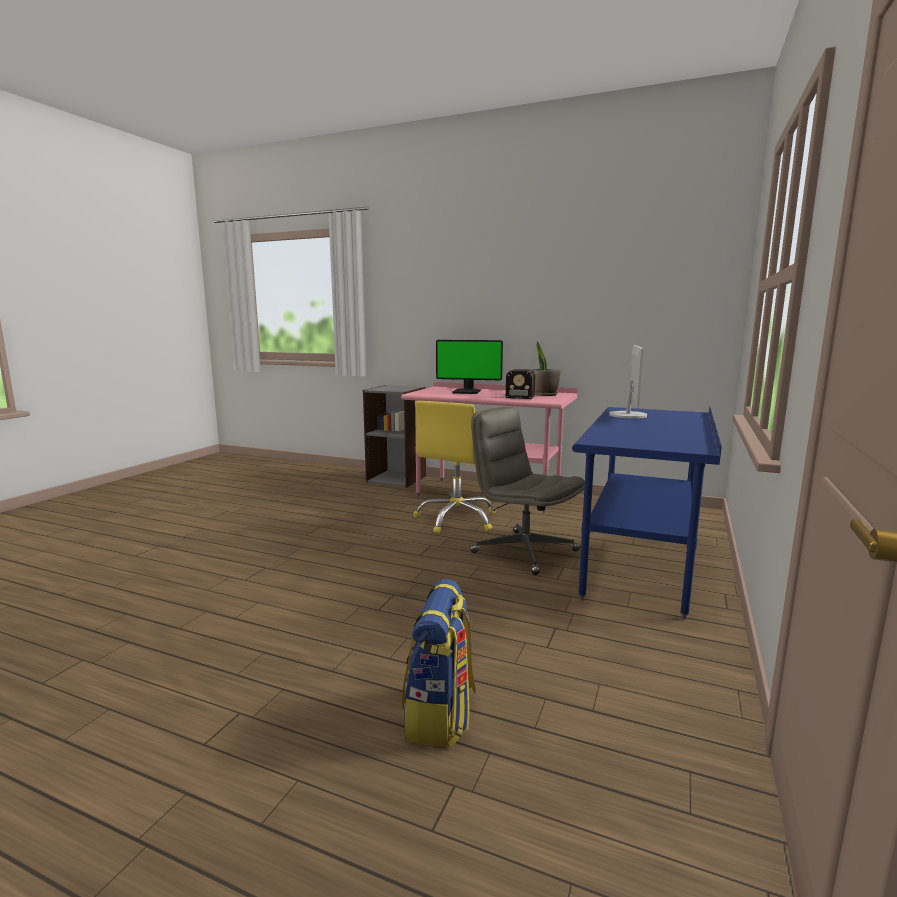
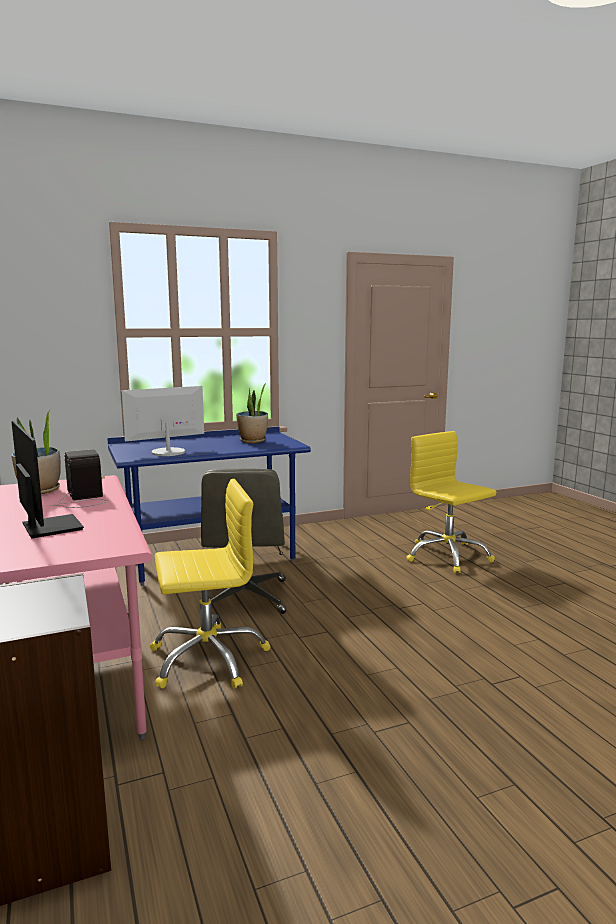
camera: 135 degrees left, 0 degrees up
backpack [402,579,476,747] -> yellow office chair [407,431,496,573]
none -> potted plant [236,383,268,443]

